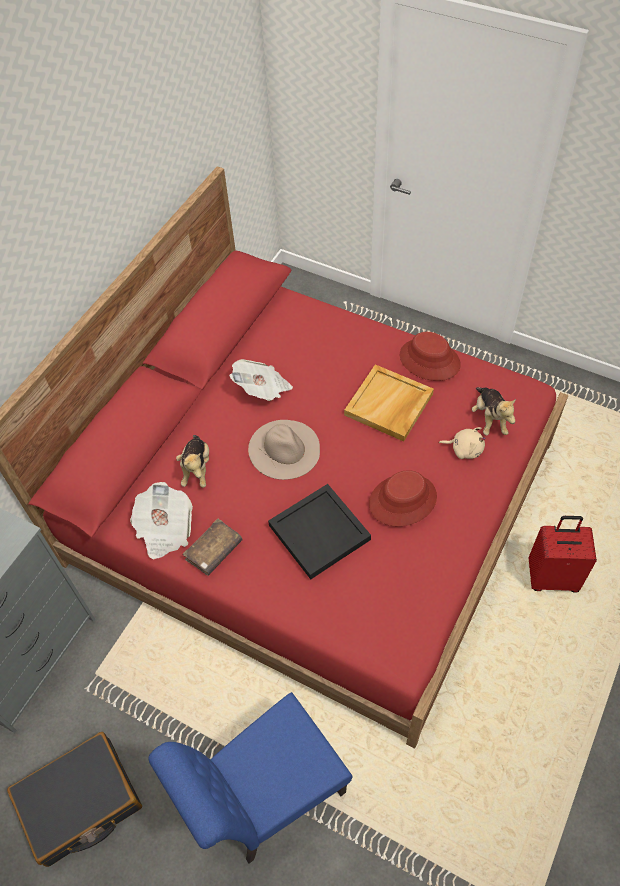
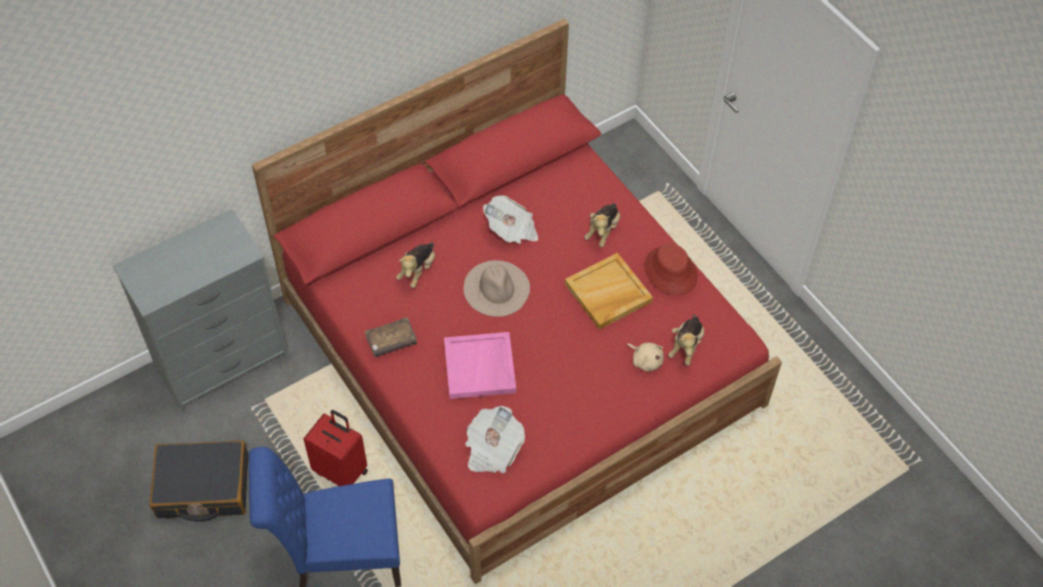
camera: 25 degrees right, 0 degrees up
newspaper [130,482,193,559] -> newspaper moved to [465,406,525,473]
black tray [268,484,371,579] -> pink tray [444,332,516,399]
red hat [369,470,437,526] -> none
red suitcase [528,516,597,592] -> red suitcase moved to [303,410,368,486]
none -> plush toy [584,203,620,247]

